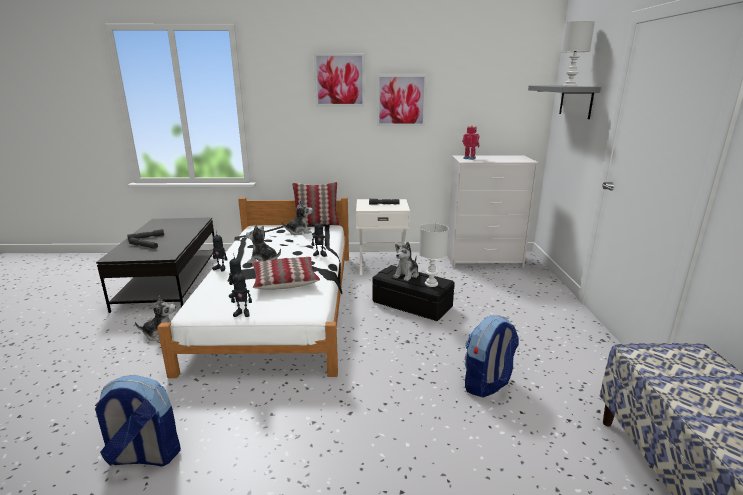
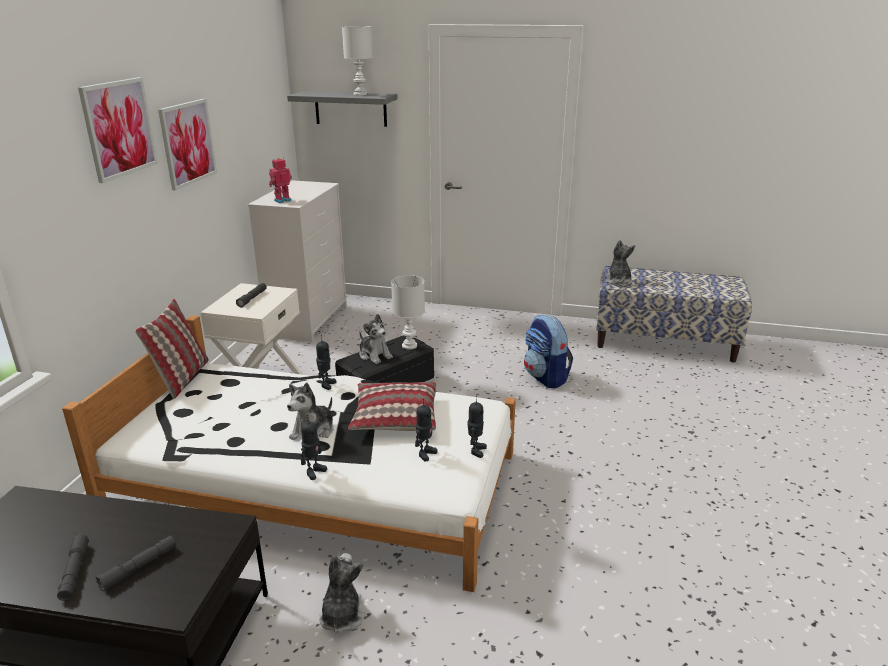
camera: 75 degrees left, 5 degrees up
backpack [95,375,181,466] -> none
plush toy [281,200,313,235] -> plush toy moved to [605,240,635,285]

